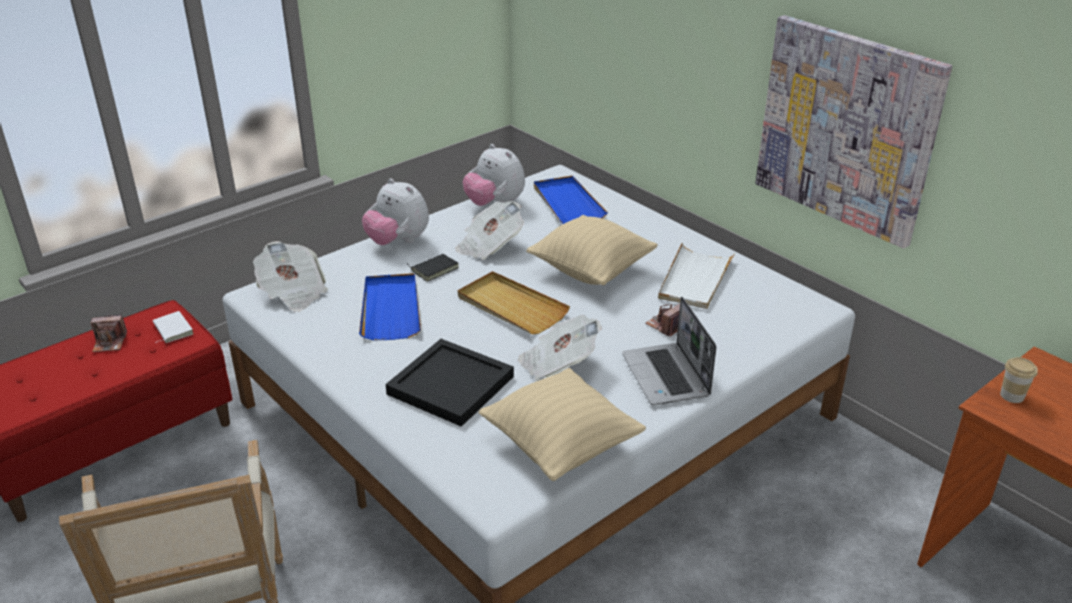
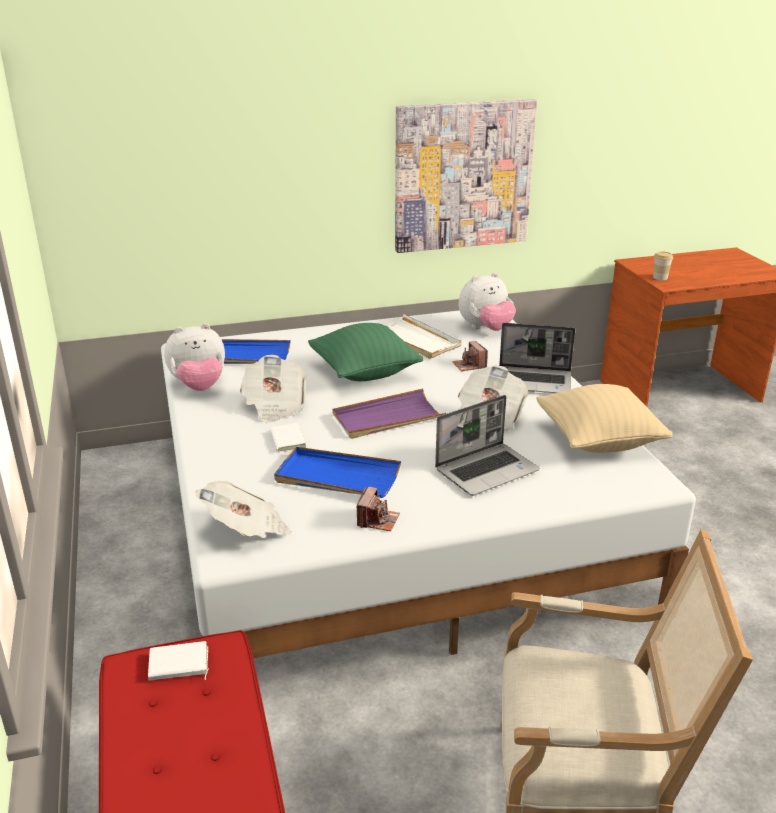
camera: 65 degrees left, 5 degrees down
camera [90,314,127,352] -> camera moved to [357,486,400,531]
plush toy [362,178,429,245] -> plush toy moved to [459,272,516,331]
black tray [385,339,514,427] -> laptop [435,395,540,496]
black book [408,254,459,281] -> white book [268,423,306,452]
beige tray [458,271,570,335] -> purple tray [332,389,446,439]
beige pillow [526,215,658,285] -> green pillow [308,323,423,381]

